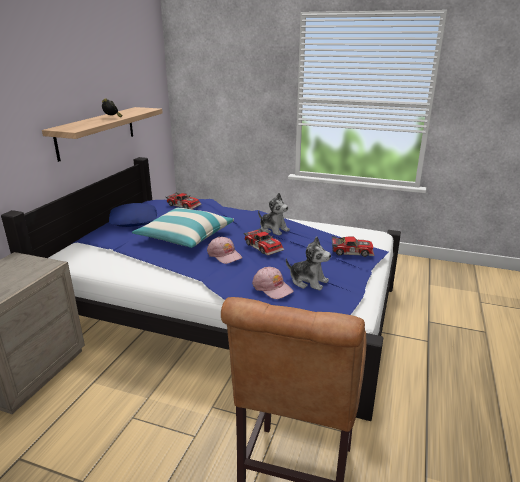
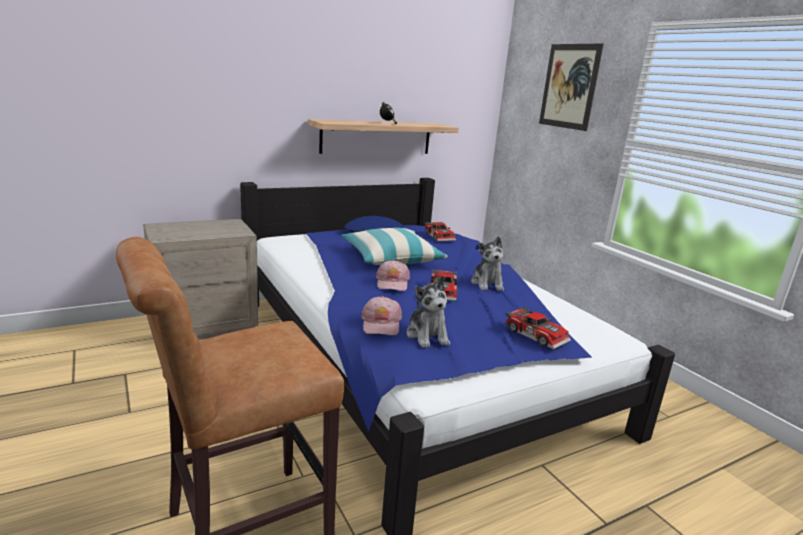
camera: 40 degrees right, 5 degrees down
none -> picture [539,43,604,131]

